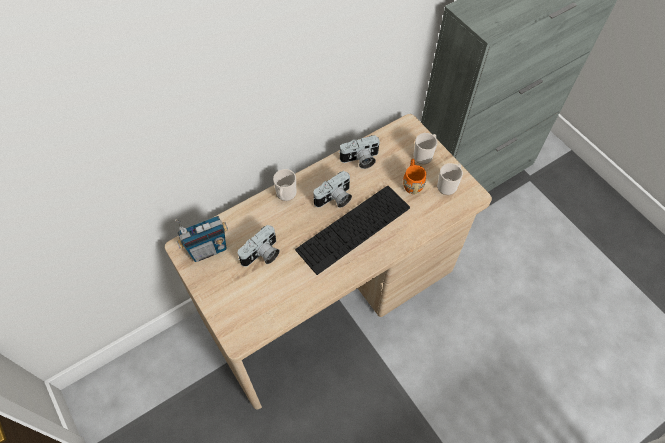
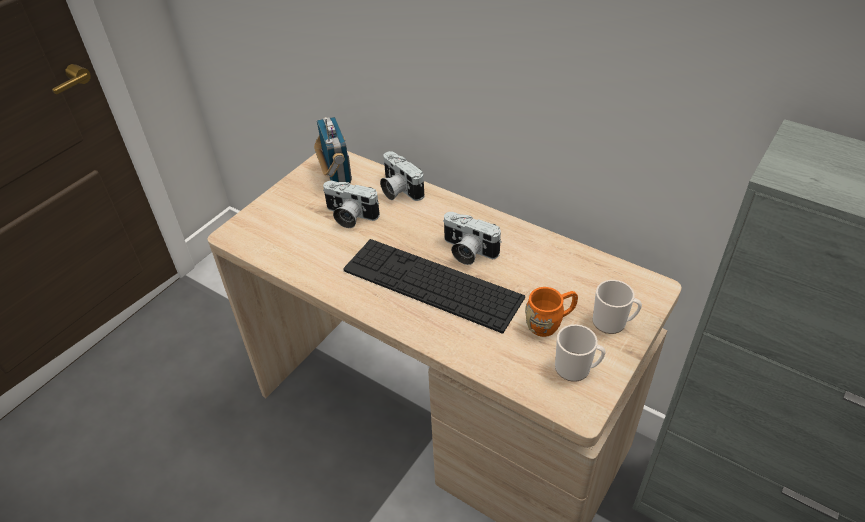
camera: 70 degrees right, 15 degrees down
radio [175,216,228,262] -> radio turned 150 degrees counterclockwise [314,117,352,183]
mug [273,169,296,201] -> none
camera [340,135,380,169] -> camera moved to [380,151,424,201]

